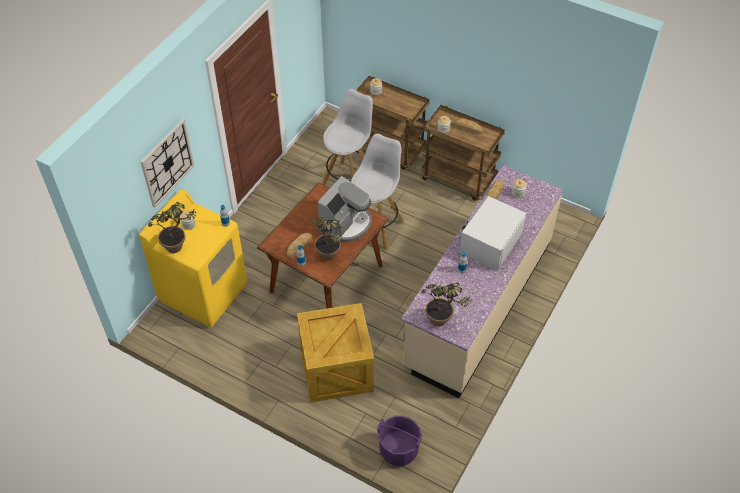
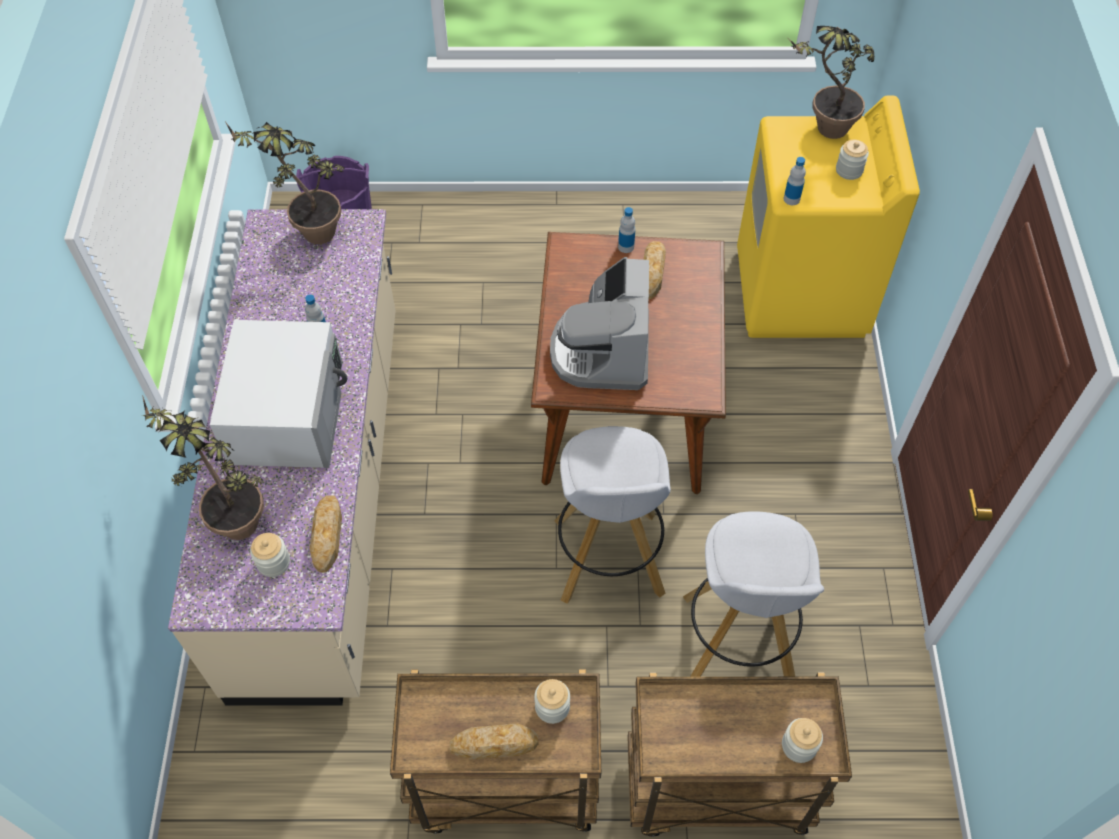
camera: 150 degrees right, 5 degrees up
wall clock [141,119,194,207] -> none
crate [297,303,374,403] -> none
potted plant [312,217,343,261] -> potted plant moved to [142,395,264,540]

